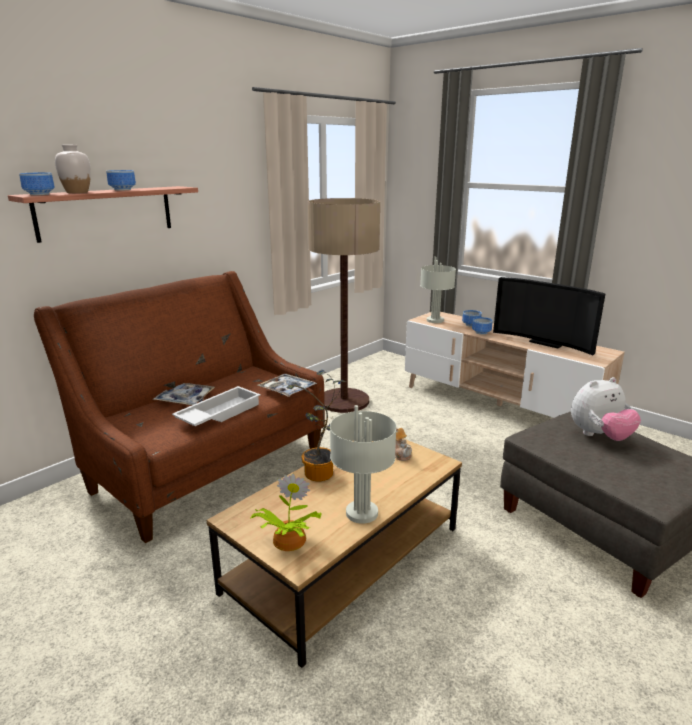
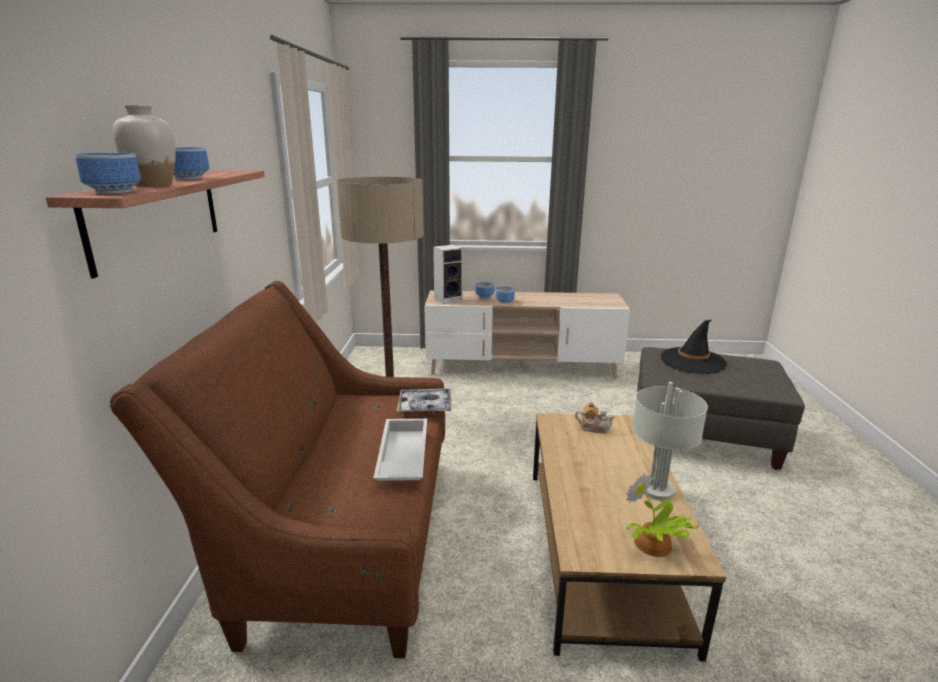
camera: 40 degrees left, 0 degrees up
tray [152,383,215,405] -> none
potted plant [287,370,346,481] -> none
grey table lamp [420,257,456,323] -> speaker [433,245,463,304]
television [493,277,606,355] -> none
plush toy [571,377,641,441] -> black hat [661,320,727,374]

